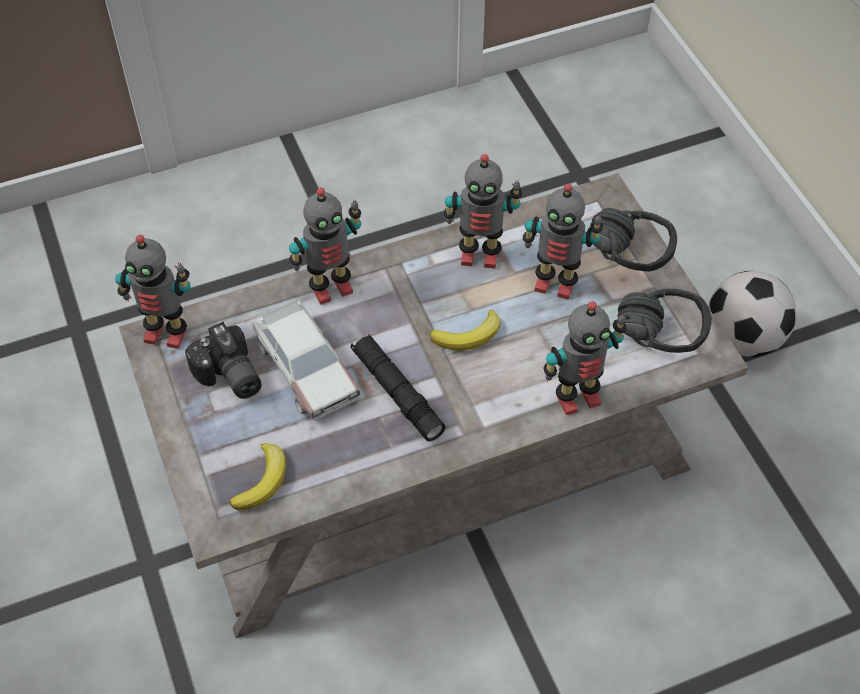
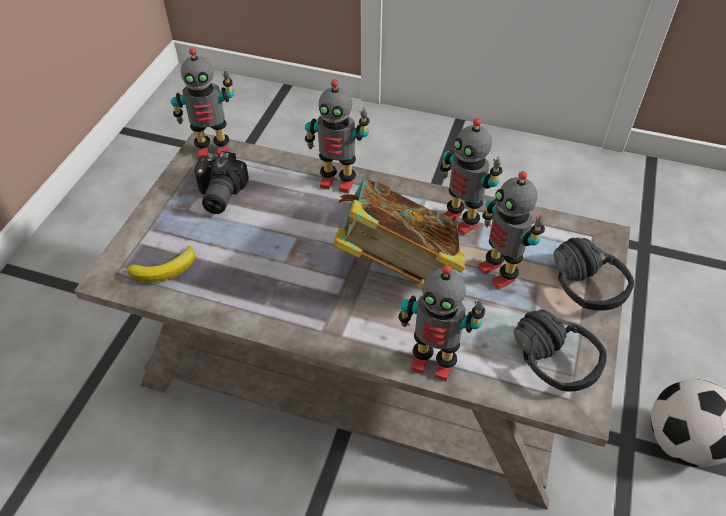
camera: 40 degrees right, 5 degrees down
toy robot [115,235,190,349] -> toy robot turned 60 degrees counterclockwise [171,48,234,158]
toy car [252,300,361,420] -> none
black flashlight [351,334,446,441] -> none
banana [430,310,501,351] -> book [333,177,465,289]

